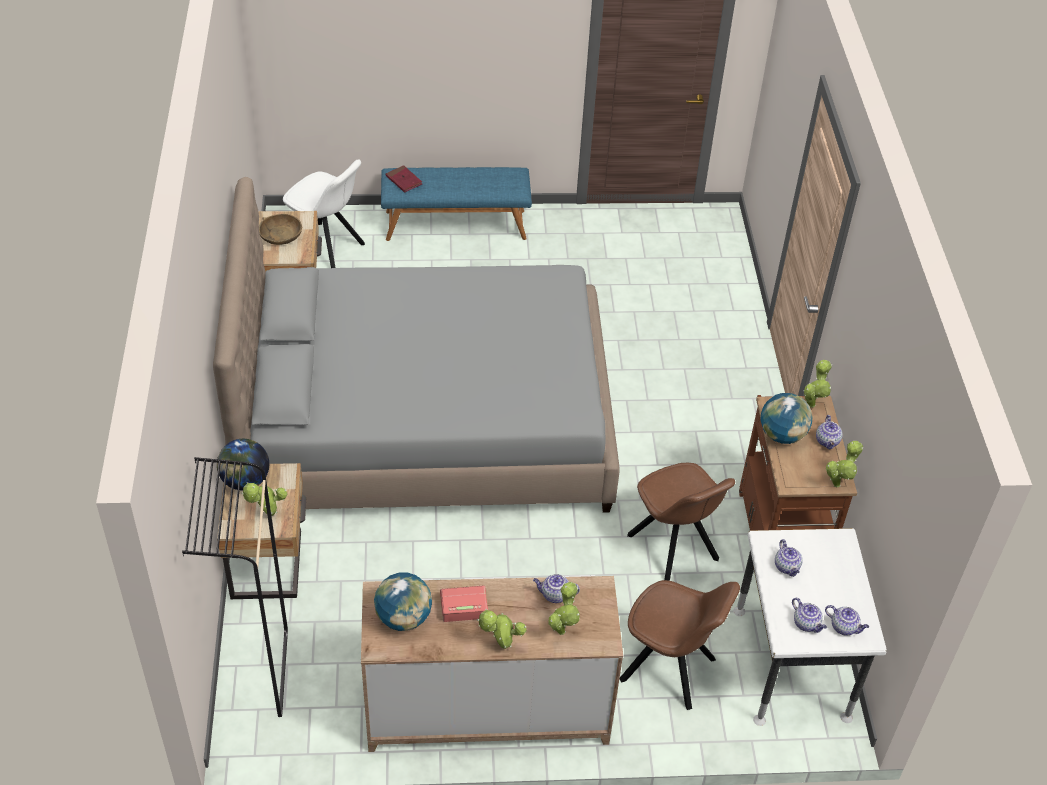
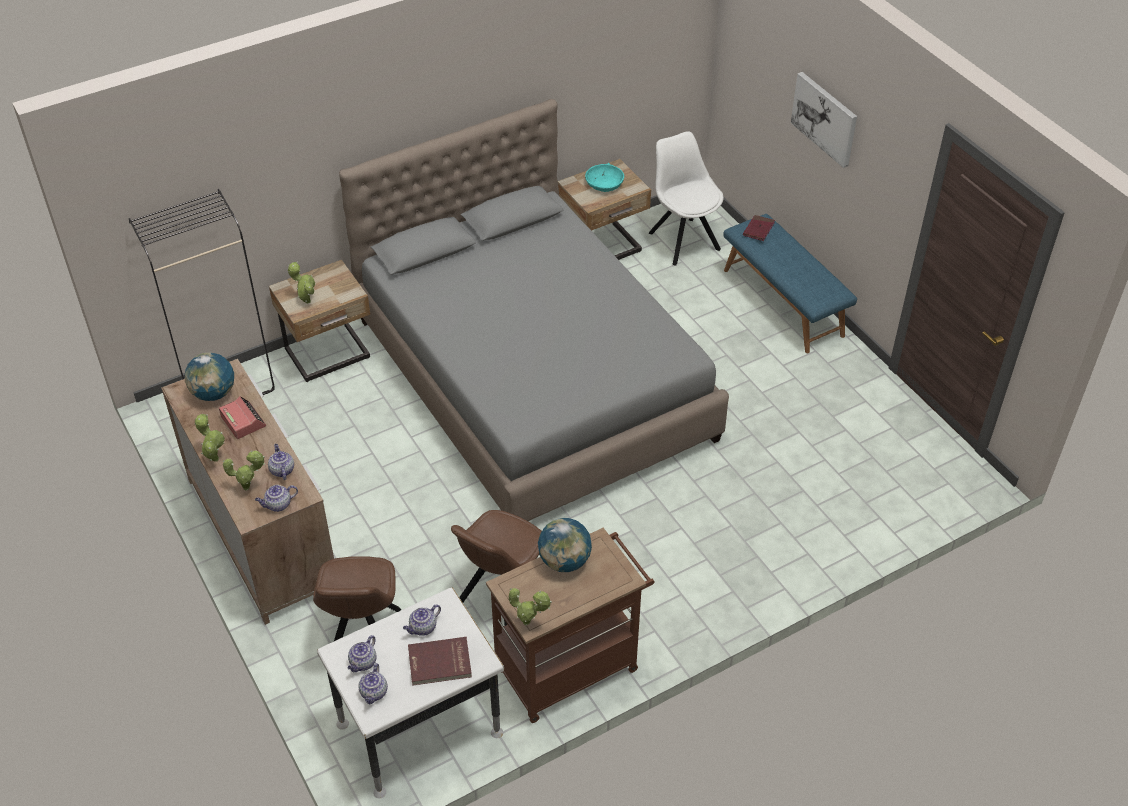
camera: 65 degrees right, 0 degrees up
globe [217,439,269,490] -> none
brown bowl [259,214,302,245] -> turquoise bowl [585,163,624,192]
white chair [283,159,365,268] -> white chair turned 150 degrees clockwise [649,131,724,265]
potted plant [803,360,832,408] -> none
teapot [816,415,843,450] -> teapot moved to [255,485,298,512]
none -> red book [408,637,472,686]
none -> picture [791,72,857,168]

